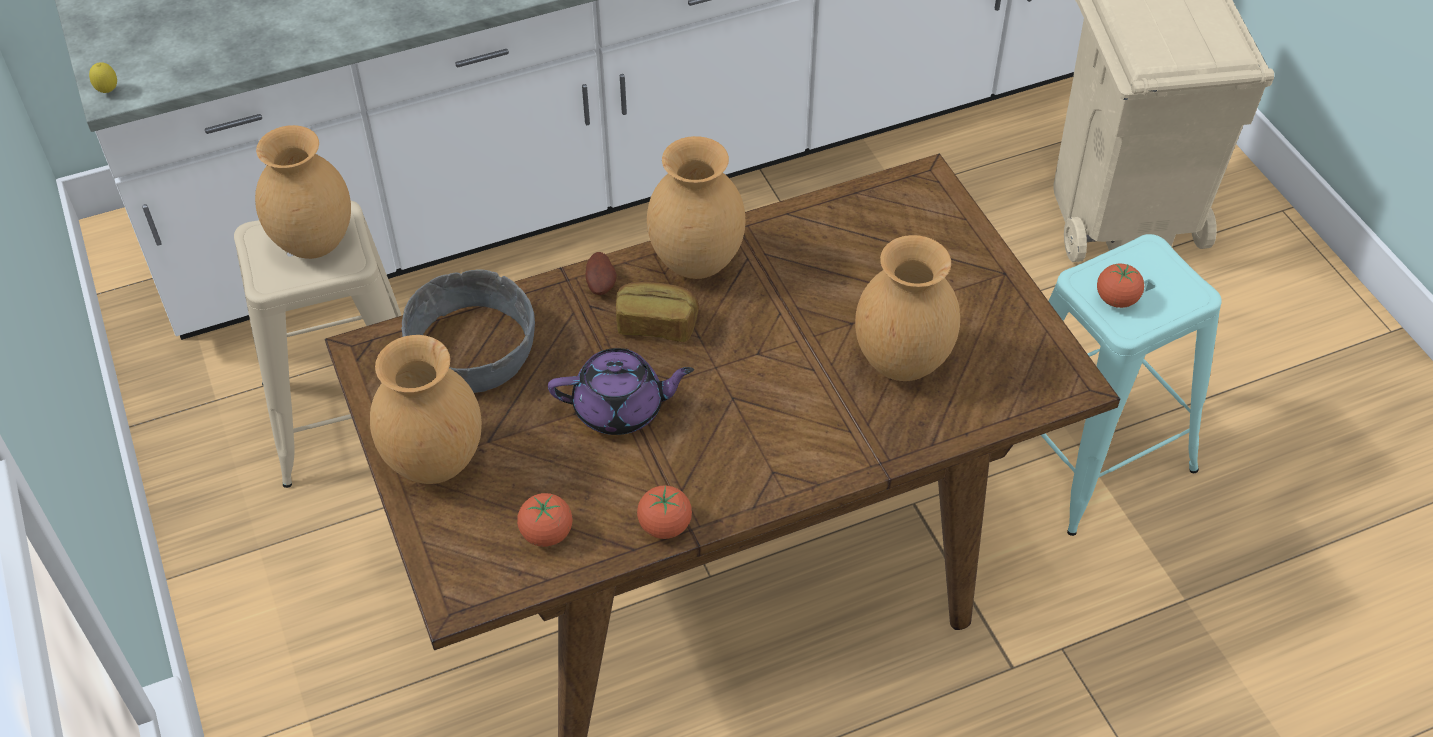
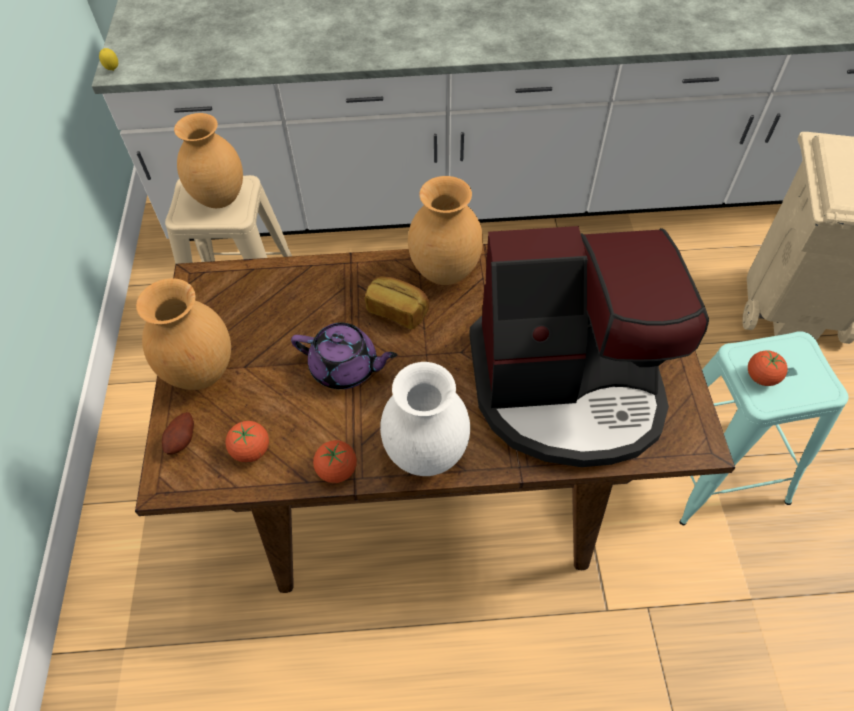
camera: 20 degrees right, 5 degrees up
grey bowl [401,269,535,393] -> none
potato [585,252,617,295] -> potato moved to [162,412,194,455]
brown vase [855,235,960,381] -> coffee machine [469,226,709,467]
none -> white vase [380,362,470,476]

